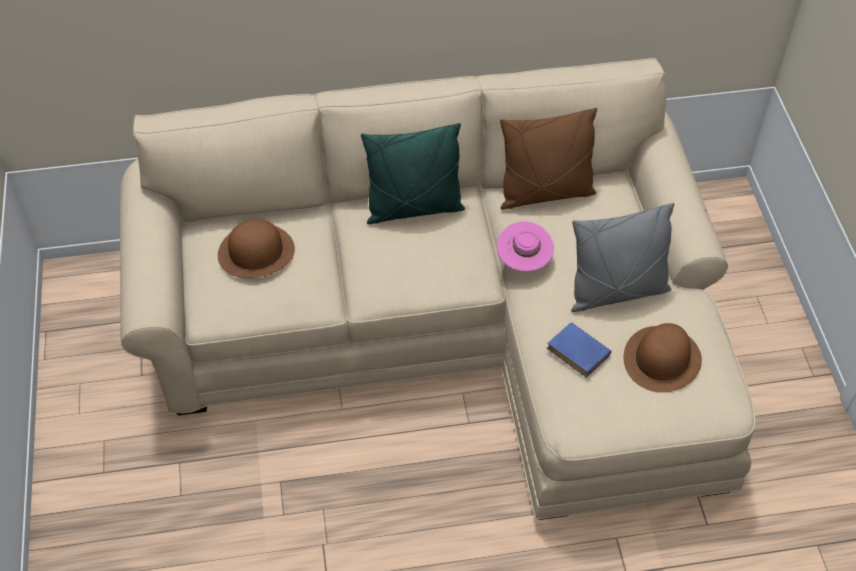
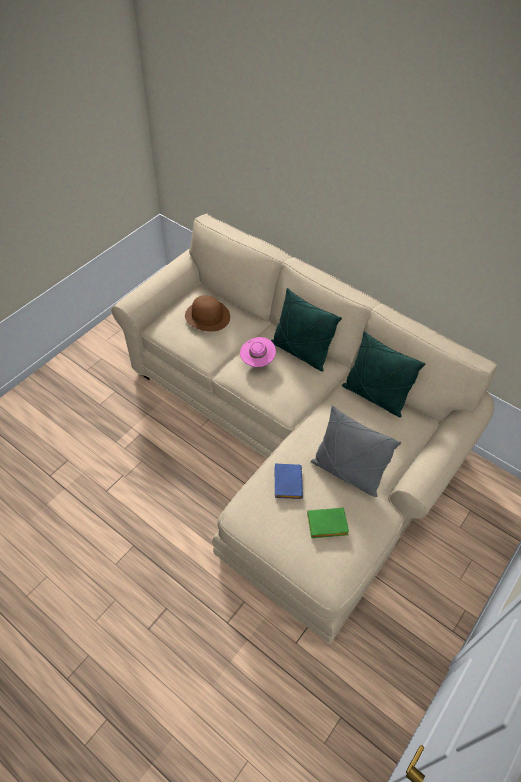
camera: 45 degrees right, 0 degrees up
pink hat [497,222,554,271] -> pink hat moved to [240,337,276,367]
brown pillow [500,108,597,209] -> green pillow [342,331,426,418]
brown hat [623,323,702,393] -> green book [307,508,349,538]

